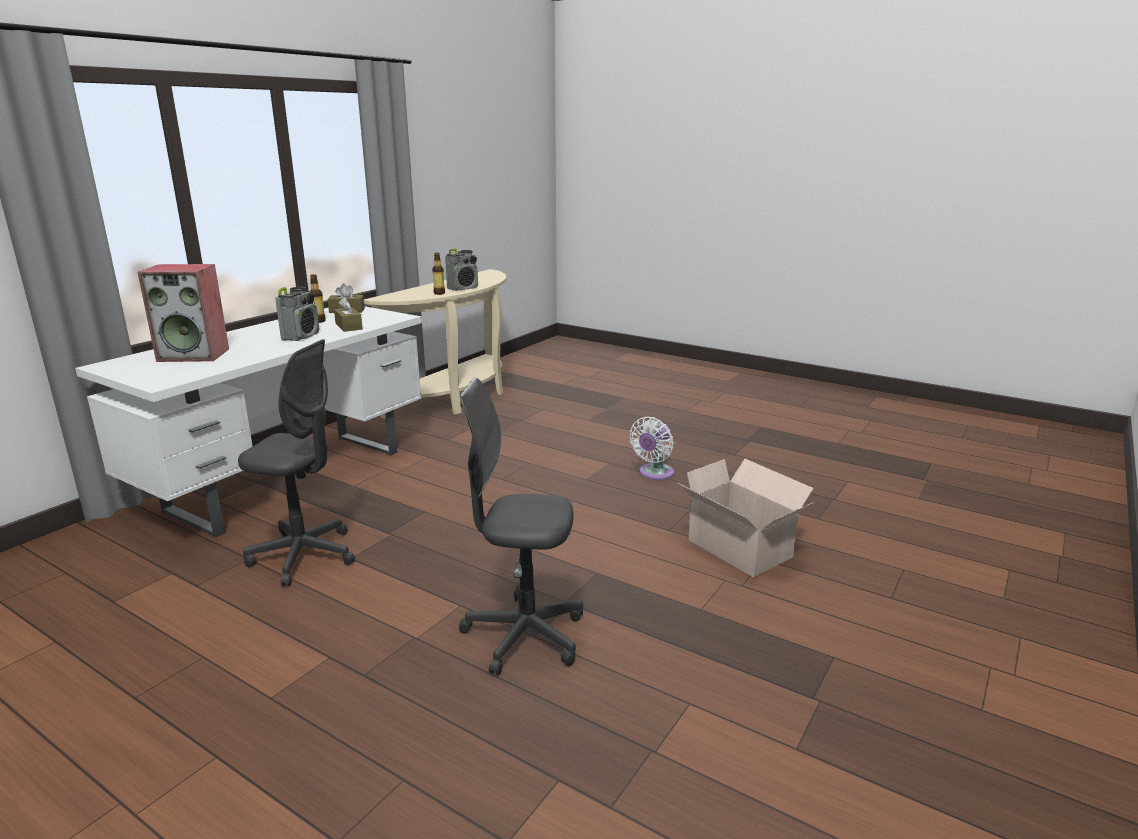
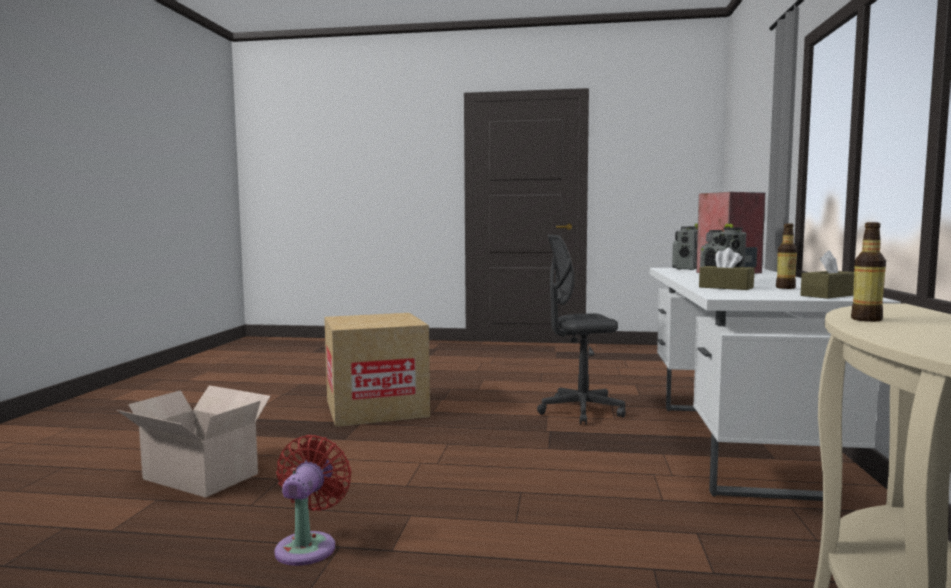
camera: 155 degrees right, 15 degrees down
radio [445,249,478,291] -> radio moved to [672,223,698,270]
grey office chair [459,378,583,675] -> cardboard box [324,313,430,427]
white fan [629,417,674,480] -> red fan [274,435,351,566]

